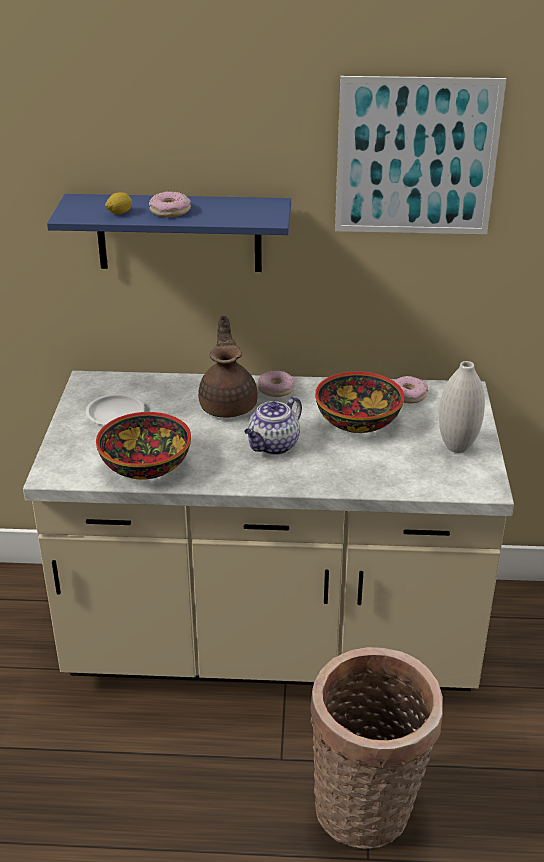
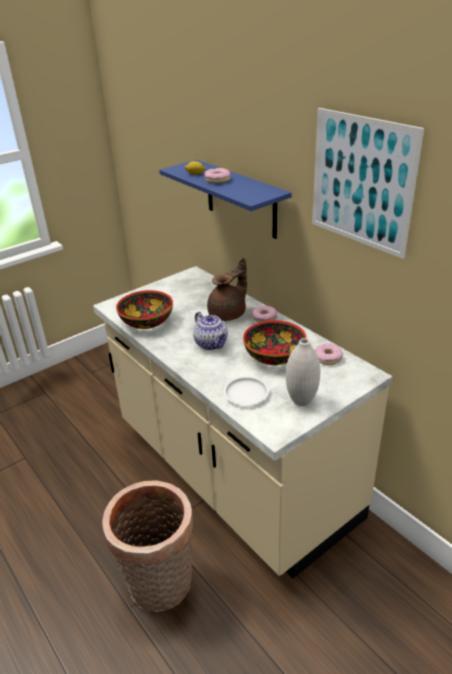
camera: 50 degrees right, 0 degrees up
white plate [86,394,145,425] -> white plate moved to [223,376,269,405]
teapot [244,397,302,455] -> teapot turned 120 degrees counterclockwise [193,312,228,350]

